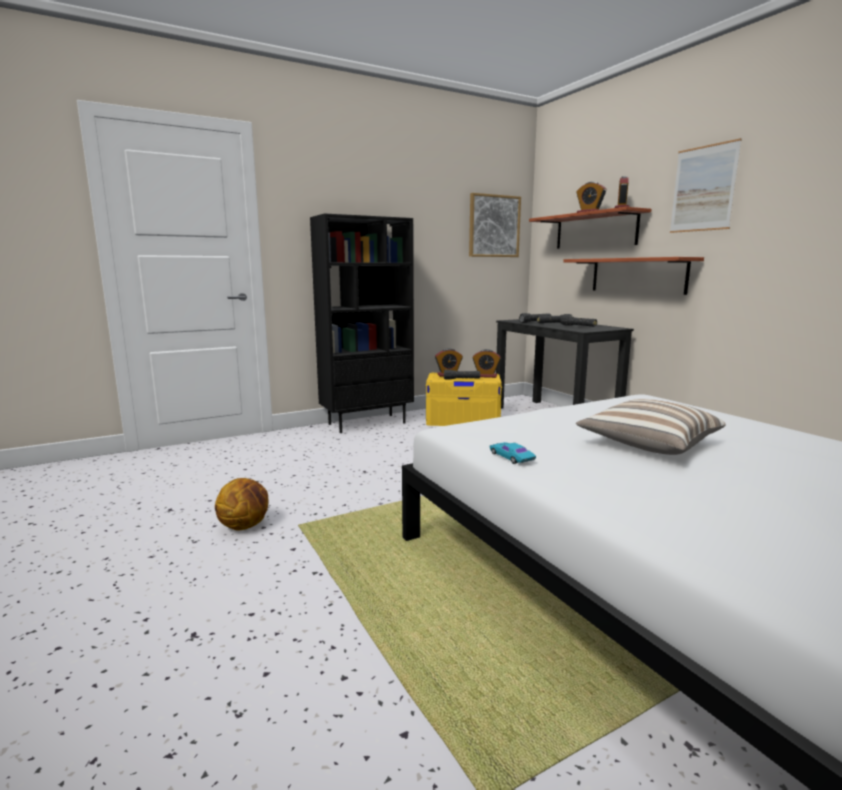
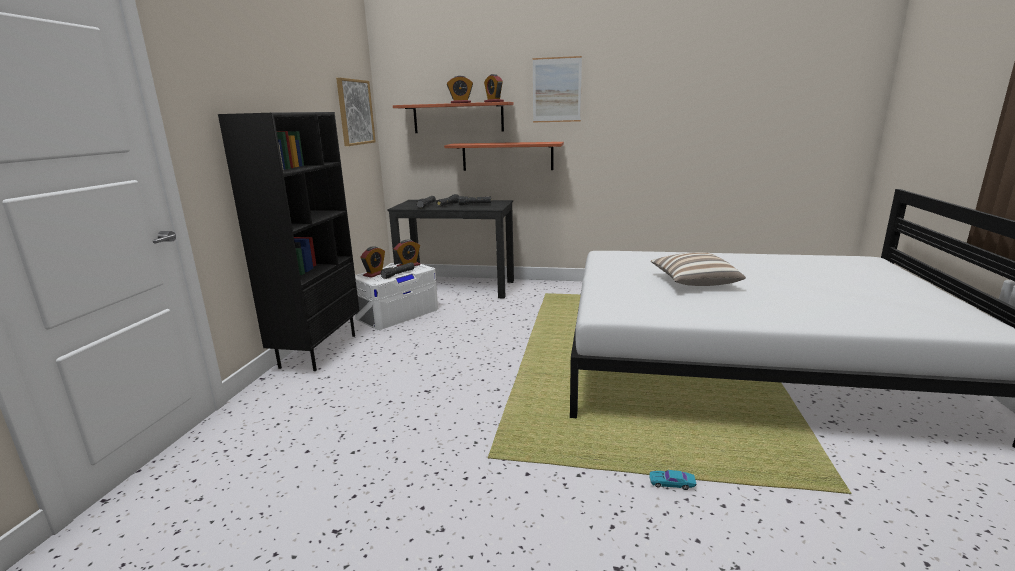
camera: 50 degrees left, 5 degrees up
basketball [215,478,269,531] -> none
yellow storage box [425,372,502,426] -> white storage box [355,264,438,330]
turquoise toy car [490,442,536,464] -> turquoise toy car moved to [650,470,696,490]

